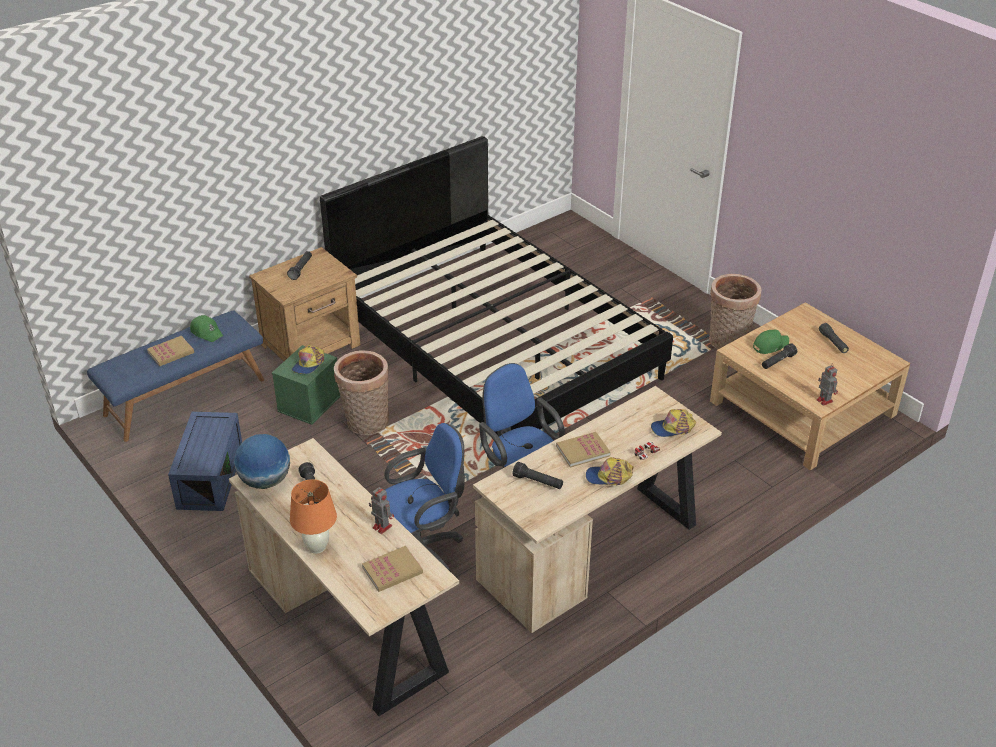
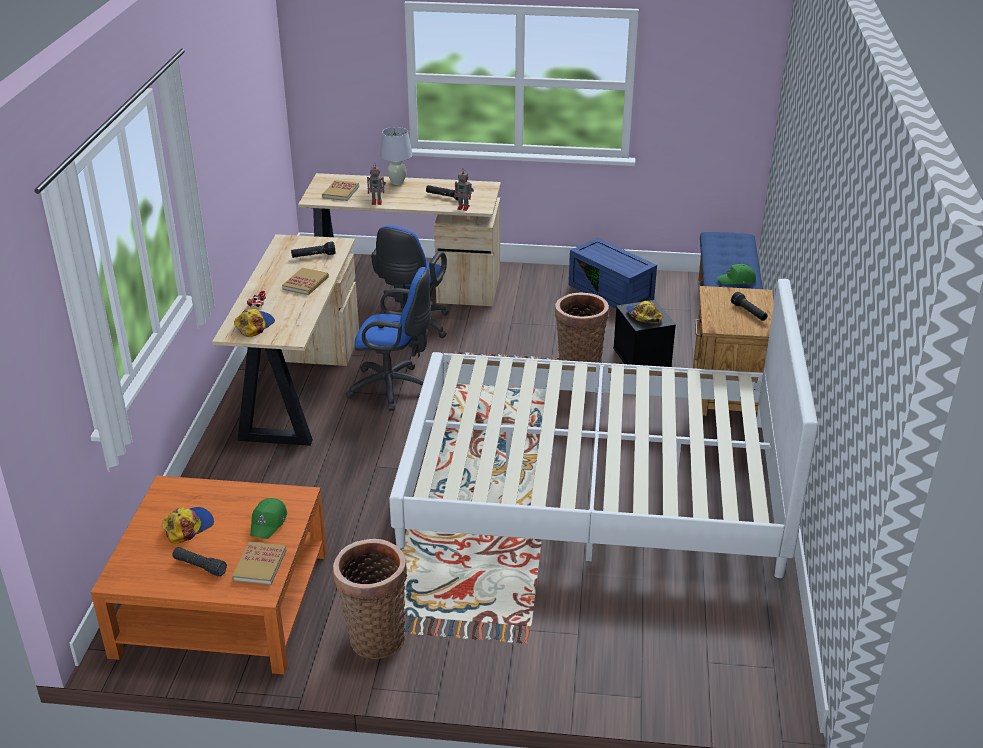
camera: 135 degrees right, 5 degrees down
book [147,336,194,366] -> book moved to [232,542,286,585]
globe [234,434,290,489] -> none
green storage box [272,345,340,425] -> black storage box [613,300,676,367]
orange table lamp [290,479,337,554] -> white table lamp [380,127,413,185]
black bed [320,136,673,435] -> white bed [389,279,818,578]
cap [586,457,634,485] -> cap moved to [162,507,214,544]
beige coffee table [710,302,910,470] -> orange coffee table [91,476,327,675]
black flashlight [762,343,797,369] -> none
toy robot [816,364,838,406] -> toy robot moved to [454,171,474,211]

